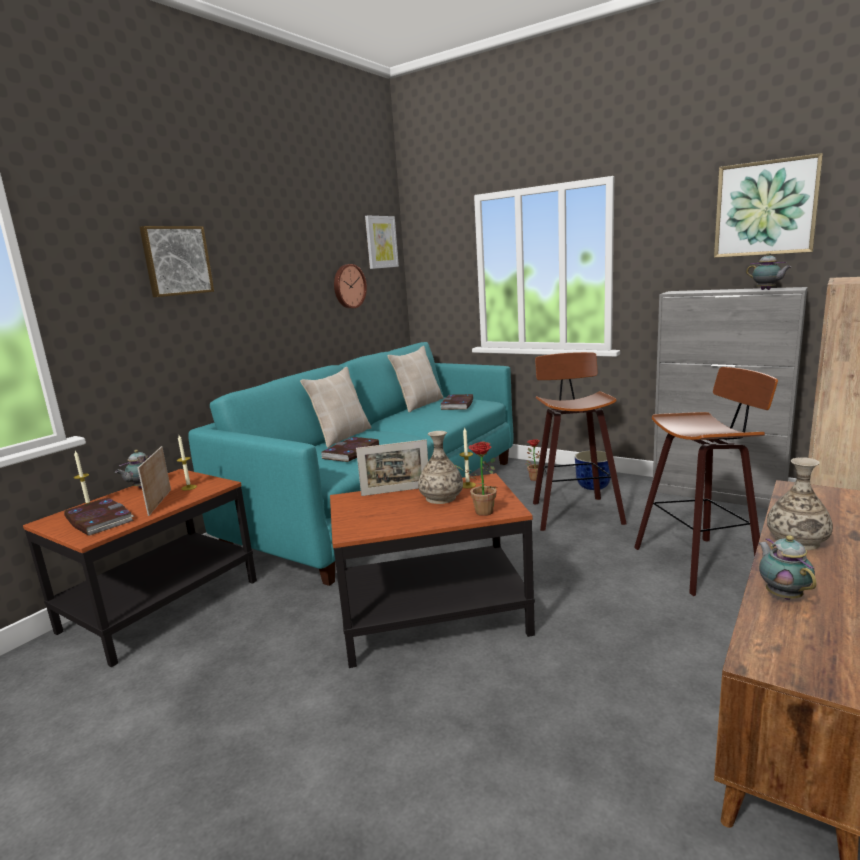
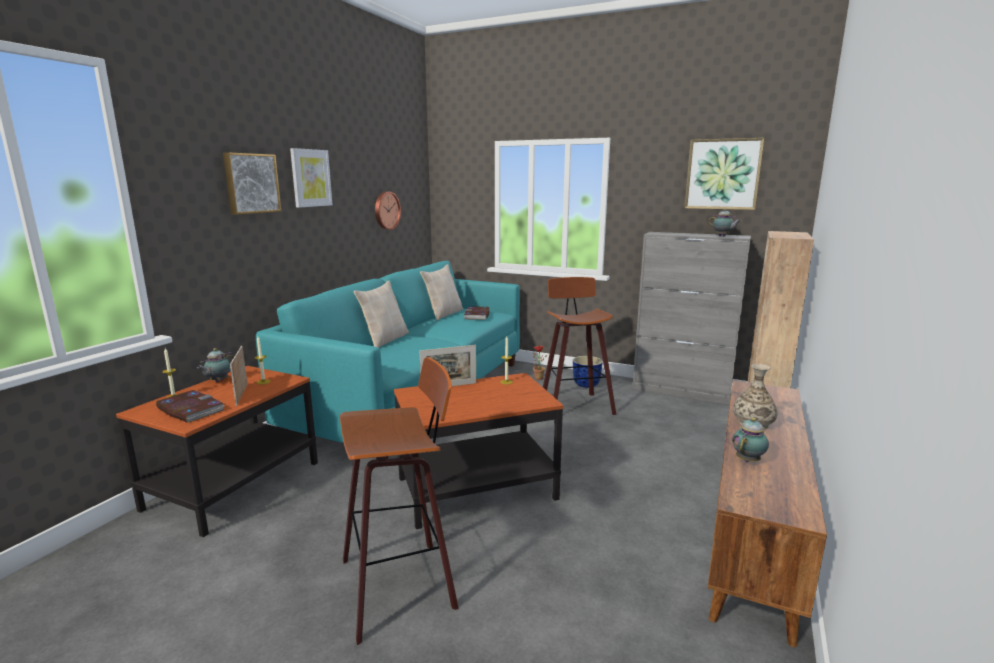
camera: 10 degrees left, 0 degrees up
book [320,437,379,462] -> none
picture [365,216,399,269] -> picture moved to [290,148,333,208]
vase [418,431,463,504] -> none
potted plant [454,442,497,516] -> none
stool [634,367,778,596] -> stool moved to [340,357,459,645]
teapot [759,535,816,600] -> teapot turned 60 degrees clockwise [732,417,769,462]

